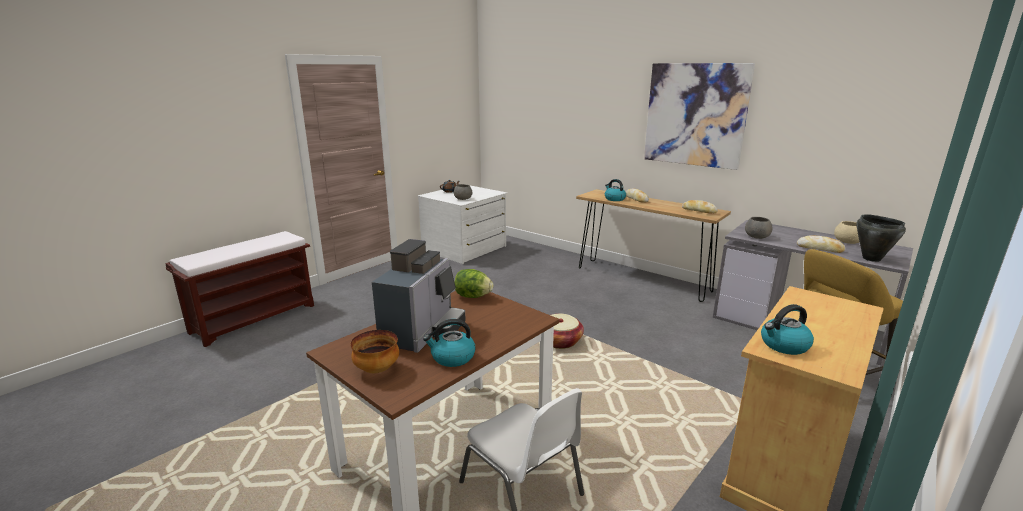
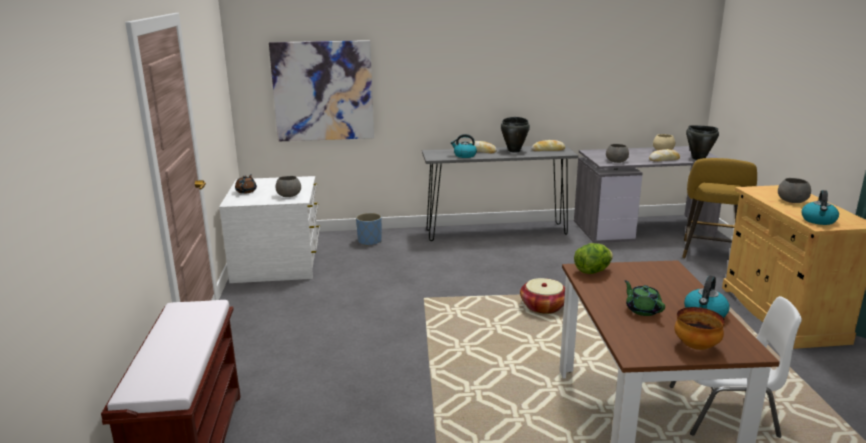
camera: 45 degrees left, 0 degrees up
coffee machine [372,239,466,353] -> green teapot [624,280,665,316]
brown console table [576,189,731,302] -> grey console table [422,145,578,241]
picture [644,63,755,170] -> picture moved to [269,40,374,141]
none -> blue planter [356,213,382,246]
none -> black cooking pot [501,117,530,152]
none -> grey bowl [778,178,811,203]

